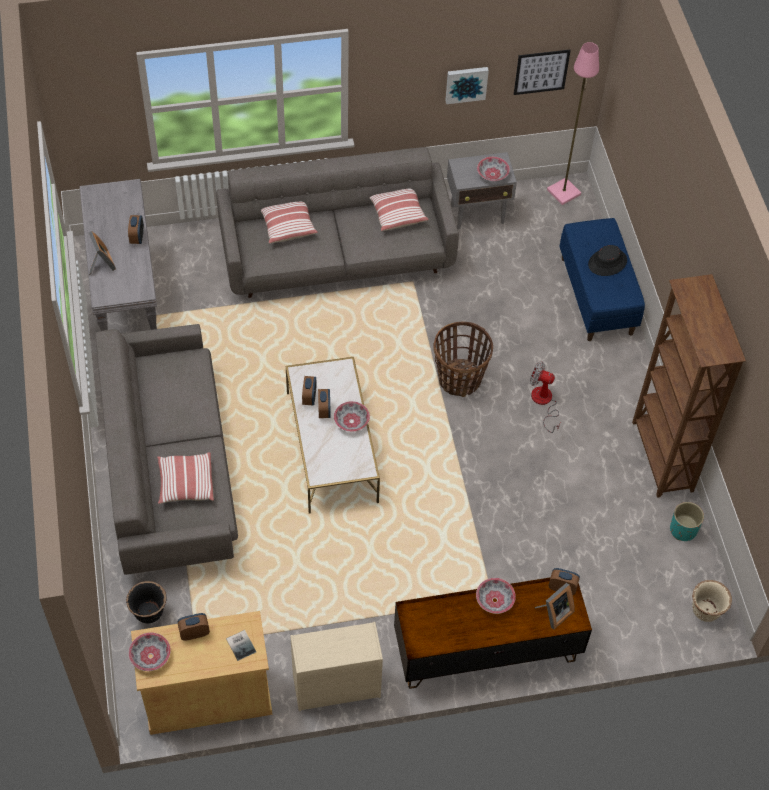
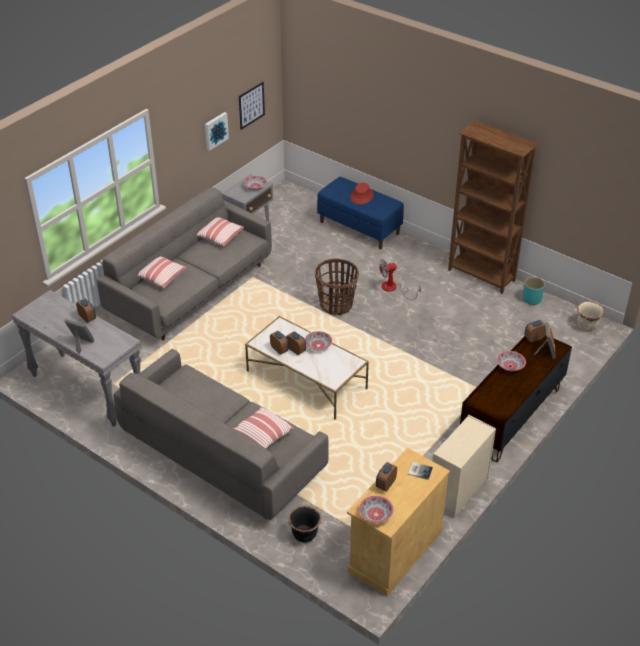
camera: 40 degrees left, 15 degrees down
pink floor lamp [547,42,599,205] -> none
black hat [588,245,627,276] -> red hat [350,182,374,204]

